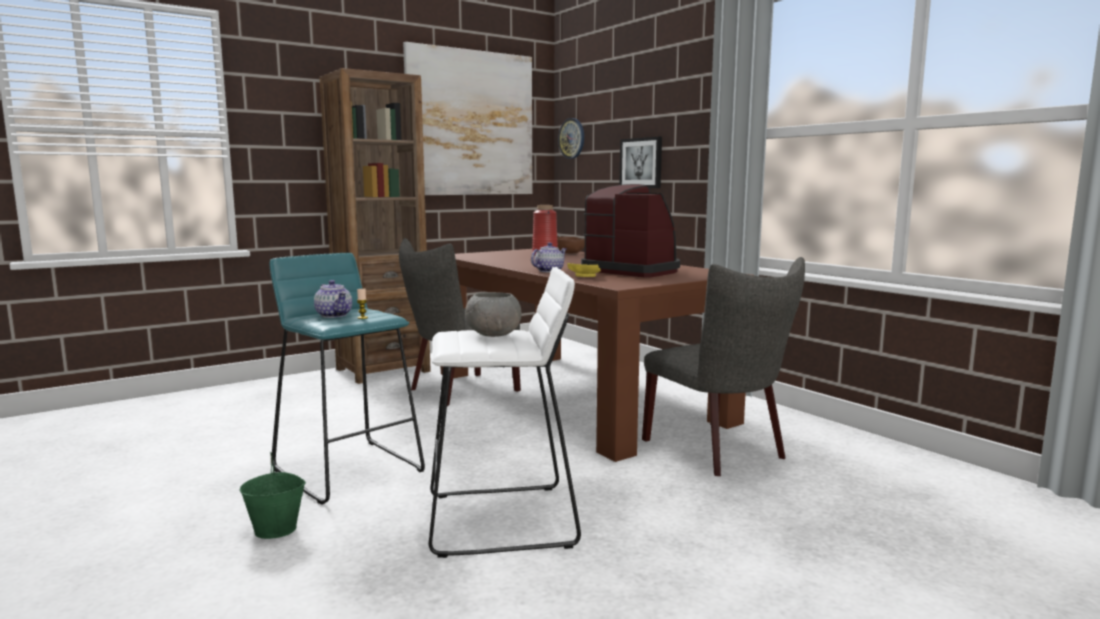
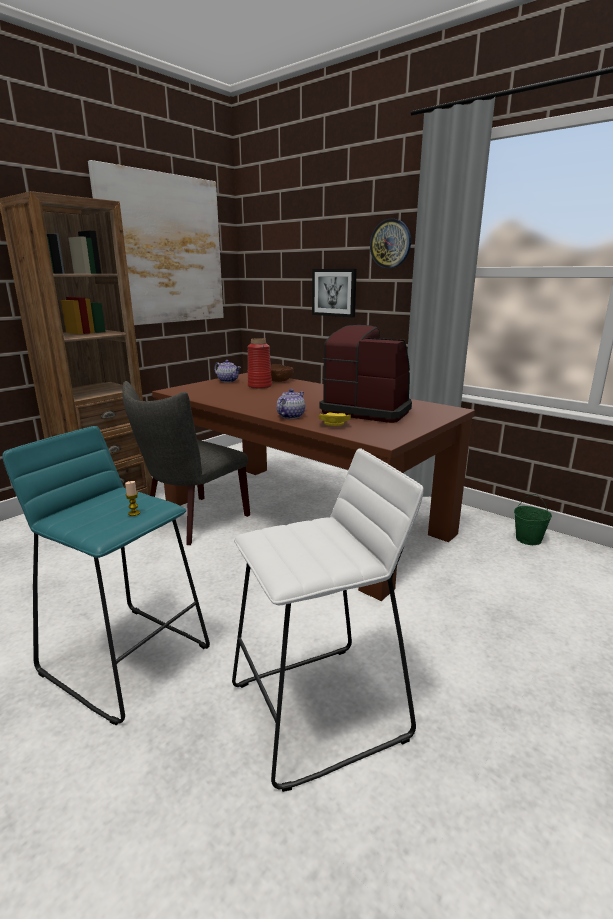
camera: 15 degrees left, 10 degrees up
green bucket [240,452,306,539] -> green bucket moved to [514,494,552,545]
teapot [314,280,352,318] -> teapot moved to [214,360,241,382]
grey bowl [465,292,521,337] -> none
wall clock [558,118,584,159] -> wall clock moved to [370,219,411,268]
grey chair [642,257,805,476] -> none

